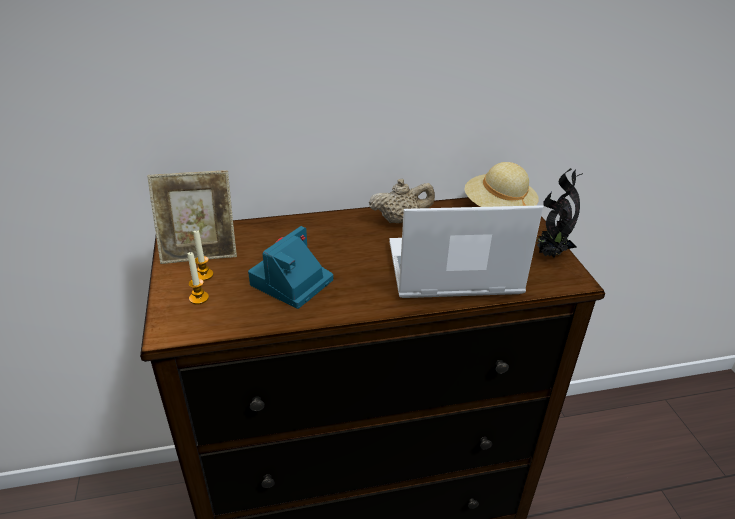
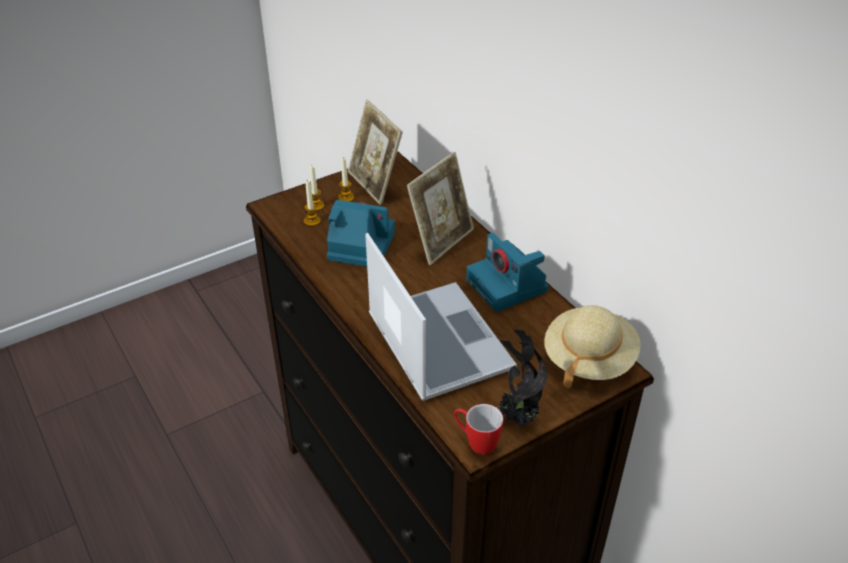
camera: 70 degrees right, 5 degrees up
beige teapot [369,178,435,223] -> camera [466,233,549,312]
none -> candle [304,180,321,226]
none -> picture frame [407,152,474,265]
none -> mug [454,404,503,455]

